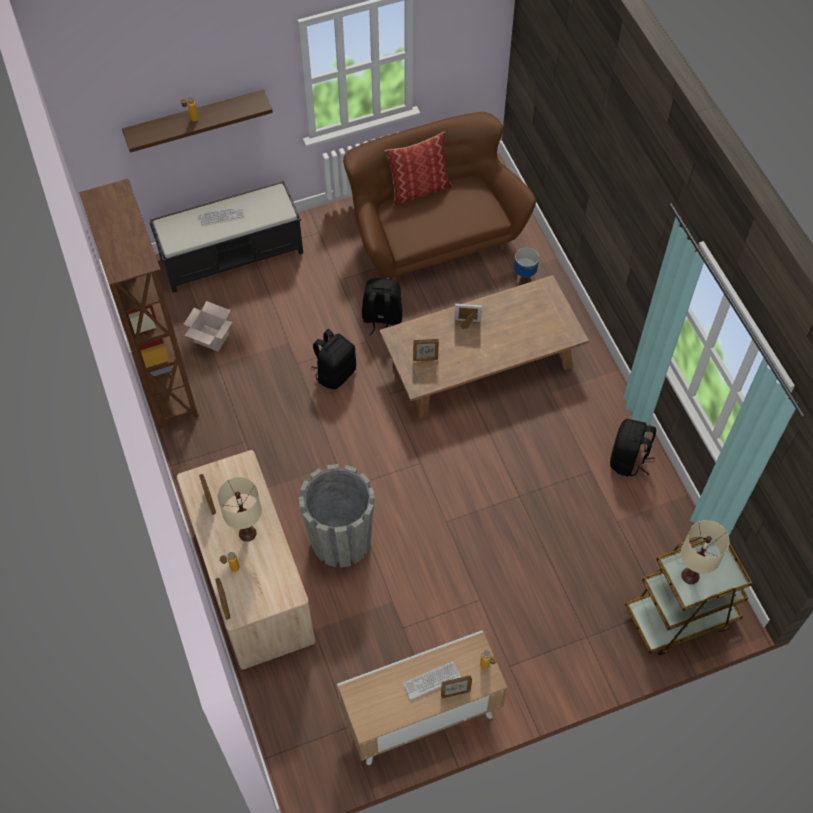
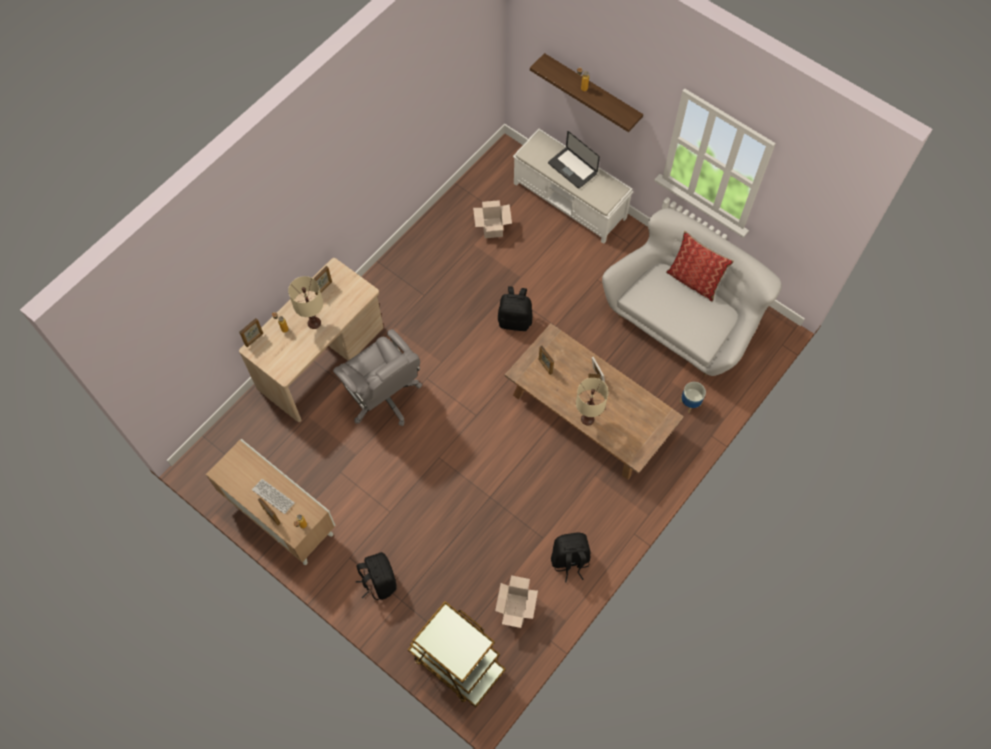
camera: 60 degrees right, 5 degrees up
brown bookcase [79,179,198,429] -> none
black bench [150,181,303,293] -> white bench [513,129,633,244]
keyboard [199,205,245,226] -> laptop [548,131,600,189]
grey planter [299,464,375,568] -> grey office chair [333,329,422,426]
brown sofa [343,112,536,281] -> white sofa [602,208,782,376]
black backpack [362,278,403,336] -> black backpack moved to [356,552,397,600]
beige table lamp [681,520,730,584] -> beige table lamp moved to [576,378,608,426]
none -> cardboard box [495,575,538,628]

